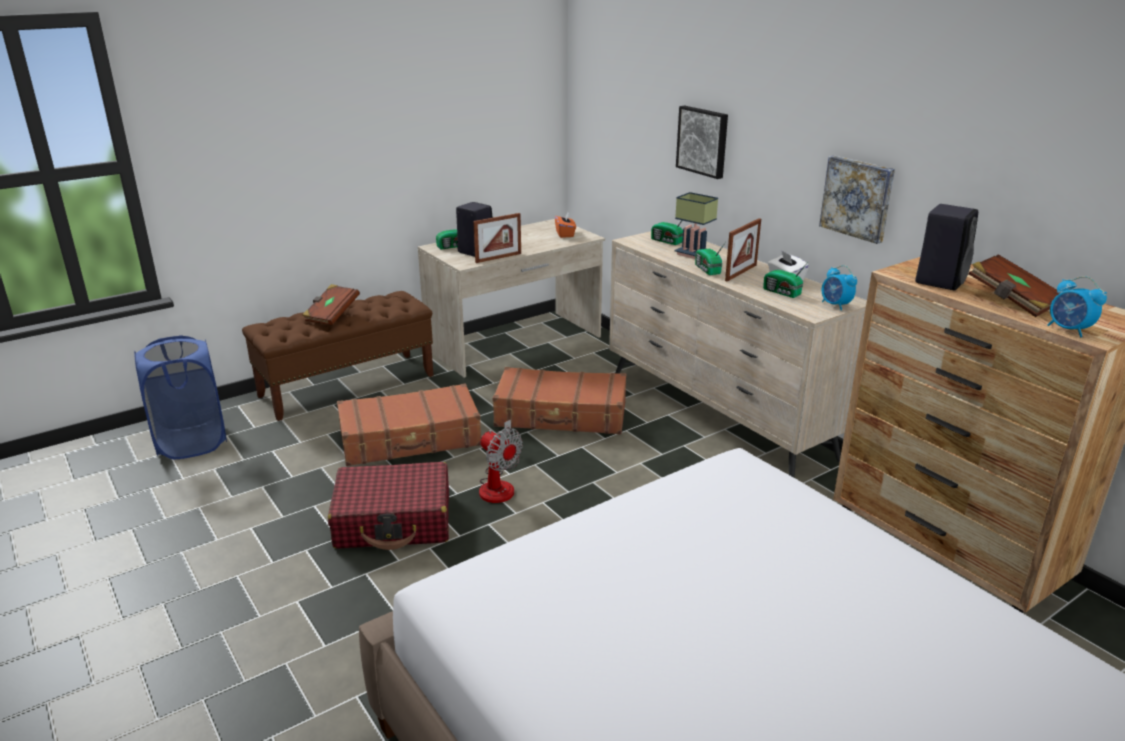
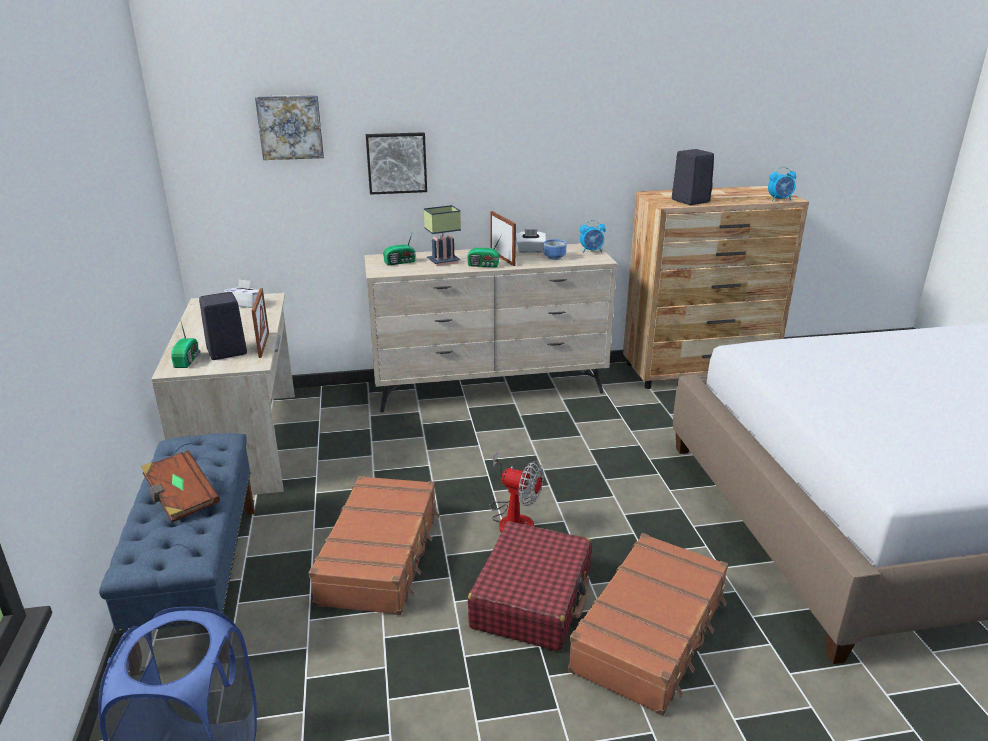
camera: 65 degrees left, 0 degrees up
brown bench [242,291,434,421] -> blue bench [99,433,255,638]
fan [479,420,522,503] -> fan turned 45 degrees clockwise [489,452,544,532]
brown suitcase [493,367,626,434] -> brown suitcase moved to [568,533,728,716]
orange tissue box [555,212,576,238] -> white tissue box [225,279,259,308]
radio [763,261,809,298] -> bowl [543,239,566,260]
picture [819,155,895,244] -> picture moved to [255,95,324,160]
brown book [968,254,1061,317] -> none

